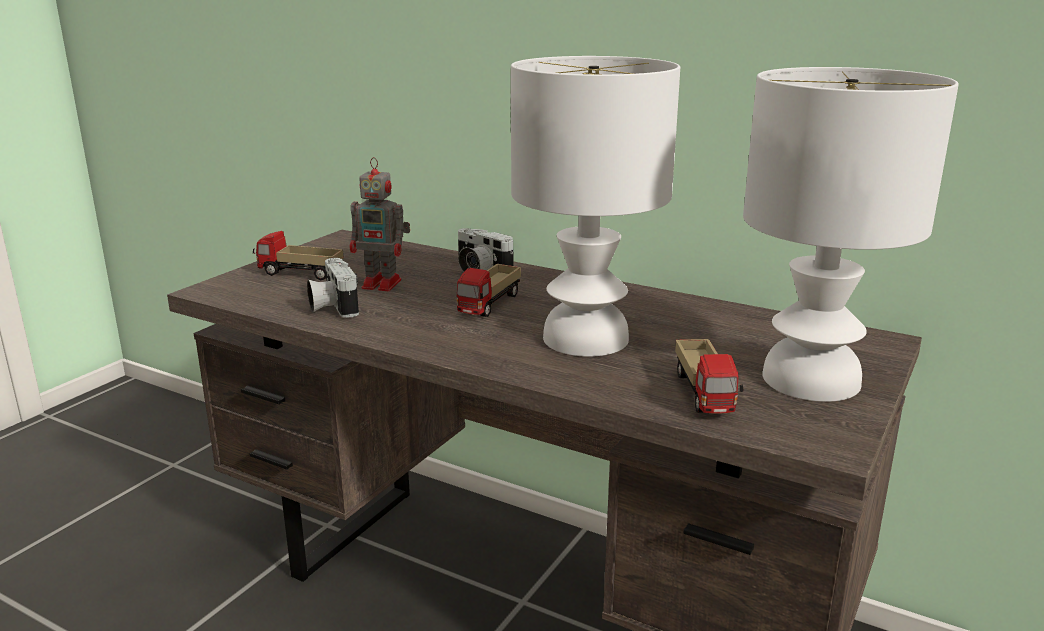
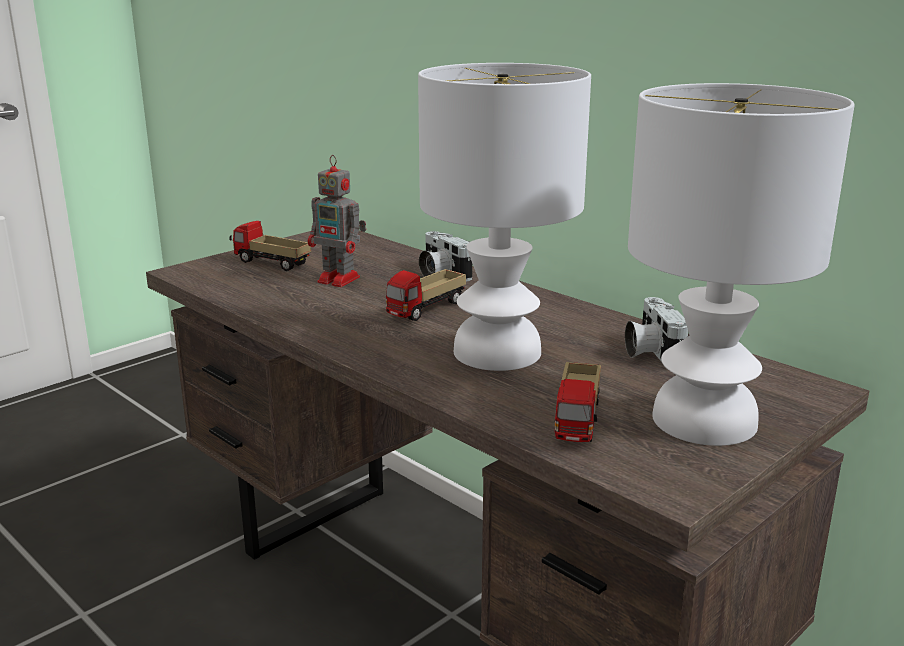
camera: 15 degrees right, 0 degrees up
camera [307,258,359,318] -> camera moved to [625,297,688,362]

